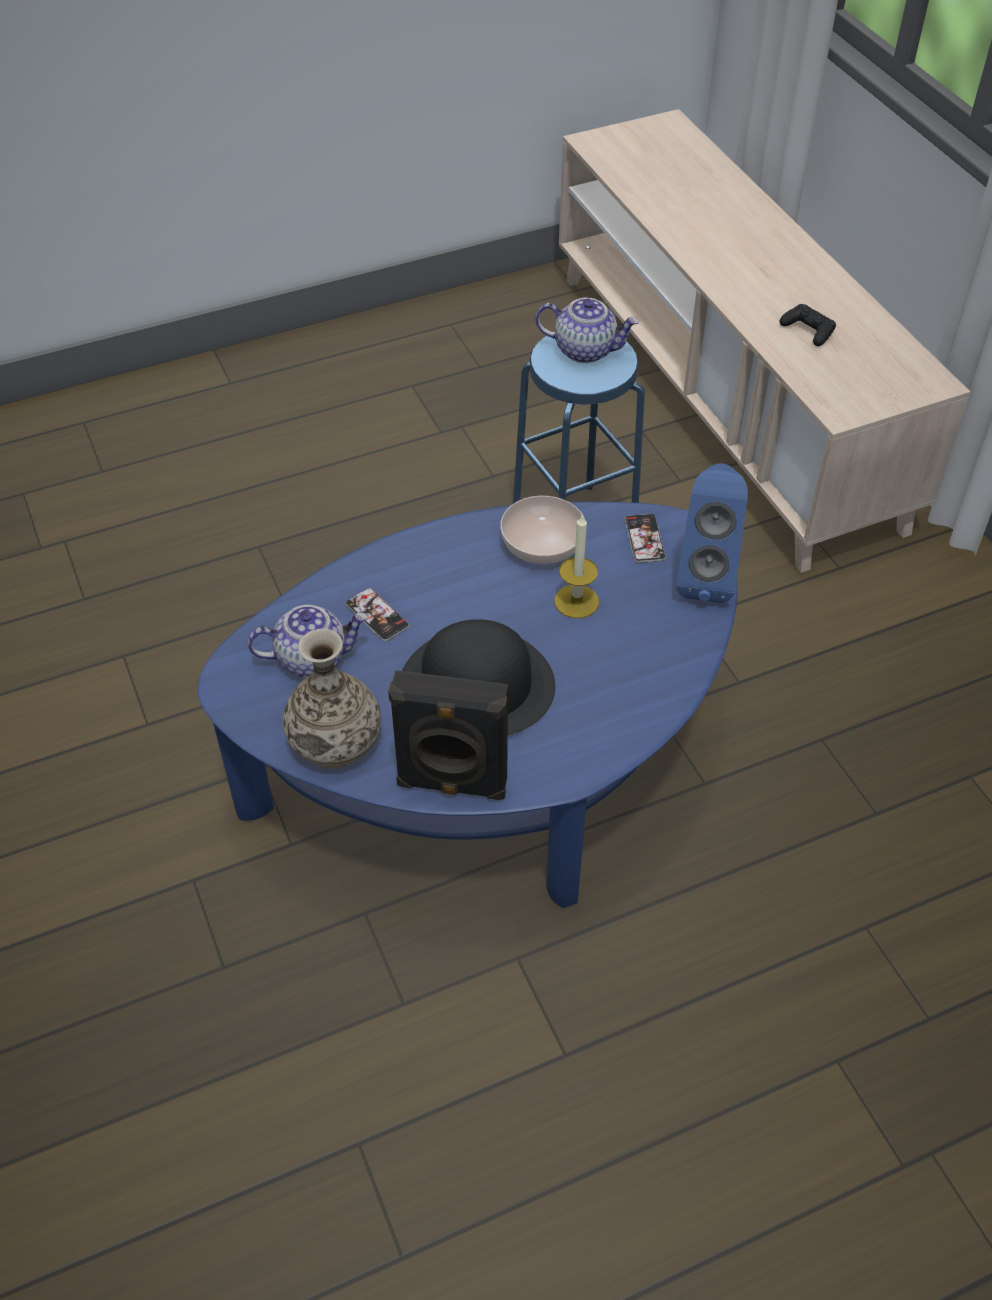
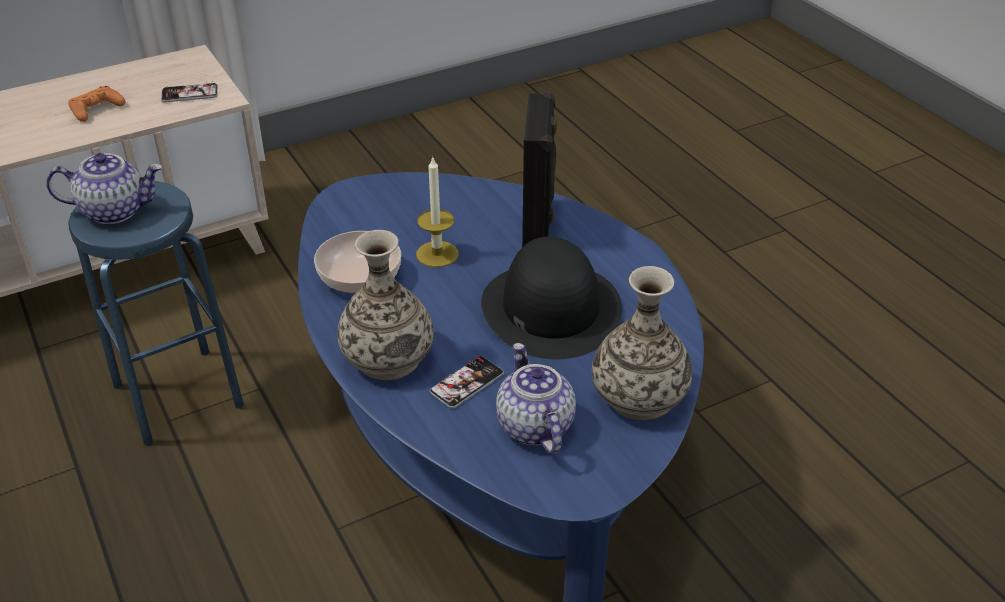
camera: 95 degrees left, 10 degrees down
black speaker [388,670,508,800] -> black speaker moved to [522,92,557,247]
teapot [535,298,639,363] -> teapot turned 75 degrees clockwise [46,153,162,224]
phone [625,514,666,563] -> phone moved to [161,81,218,102]
blue speaker [676,463,748,603] -> none
black game controller [780,304,836,346] -> orange game controller [68,86,125,122]
none -> vase [337,230,434,381]

